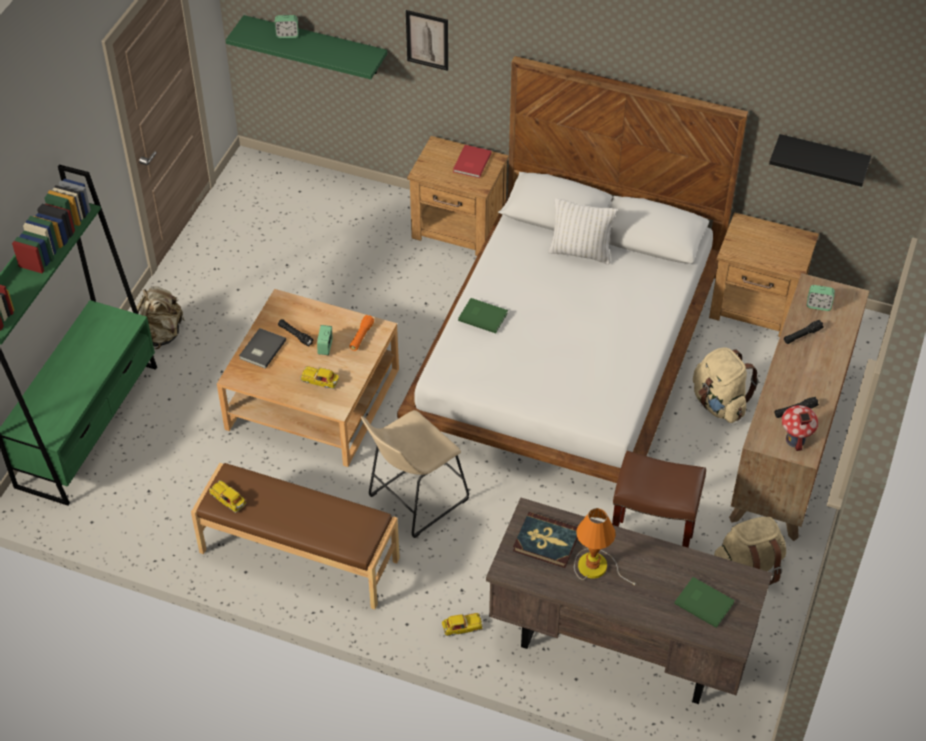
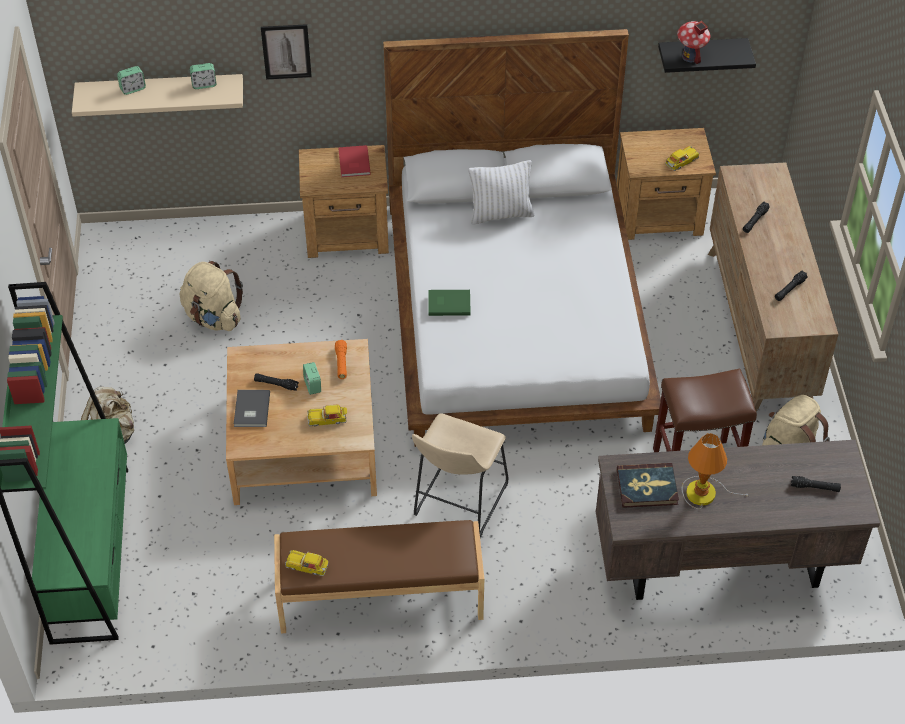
camera: 25 degrees left, 0 degrees up
green shelf [226,15,387,79] -> beige shelf [72,74,243,117]
toy car [442,613,483,636] -> toy car moved to [665,146,699,171]
green book [675,577,735,628] -> black flashlight [791,476,841,492]
beige backpack [693,348,759,423] -> beige backpack moved to [180,261,243,331]
toy house [782,405,818,451] -> toy house moved to [677,21,710,64]
alarm clock [807,285,835,311] -> alarm clock moved to [190,63,216,89]

